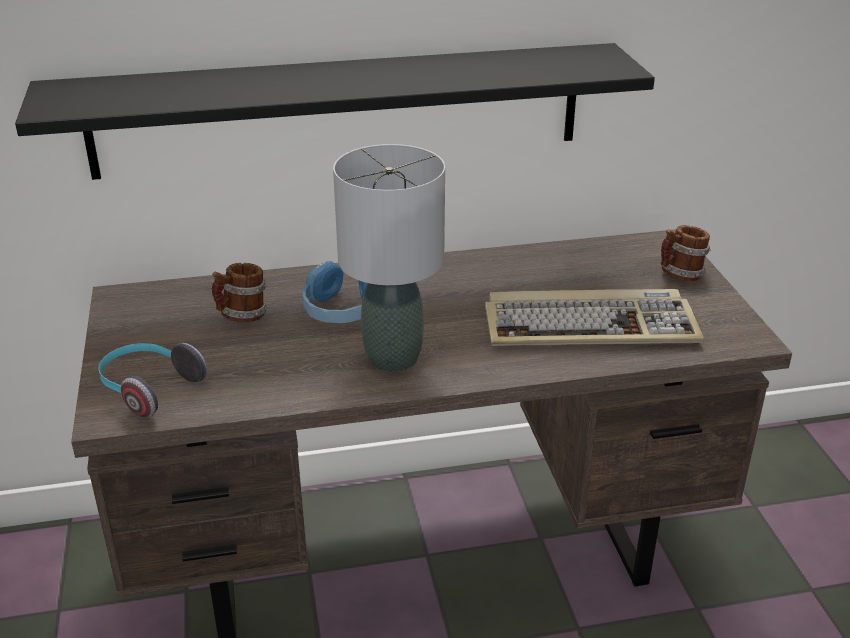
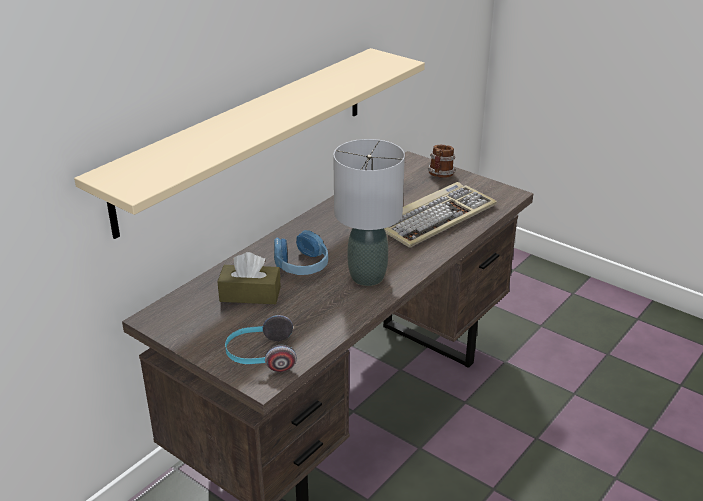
camera: 40 degrees left, 0 degrees up
black shelf [15,43,655,180] -> beige shelf [74,48,425,239]
mug [212,263,267,322] -> brown tissue box [217,252,281,304]

